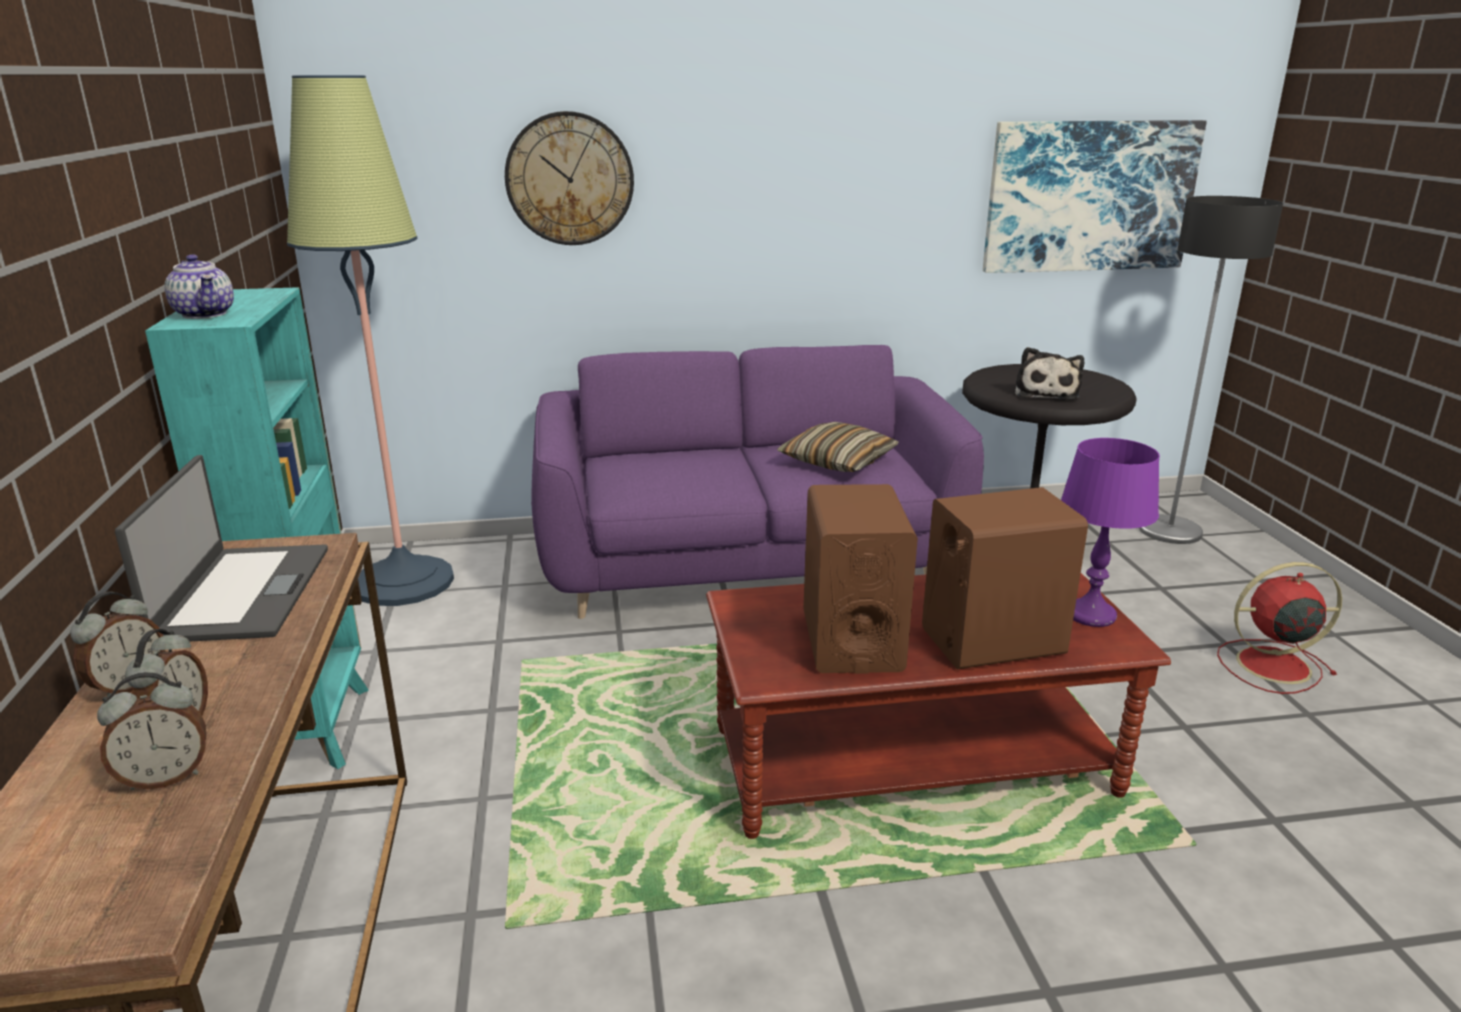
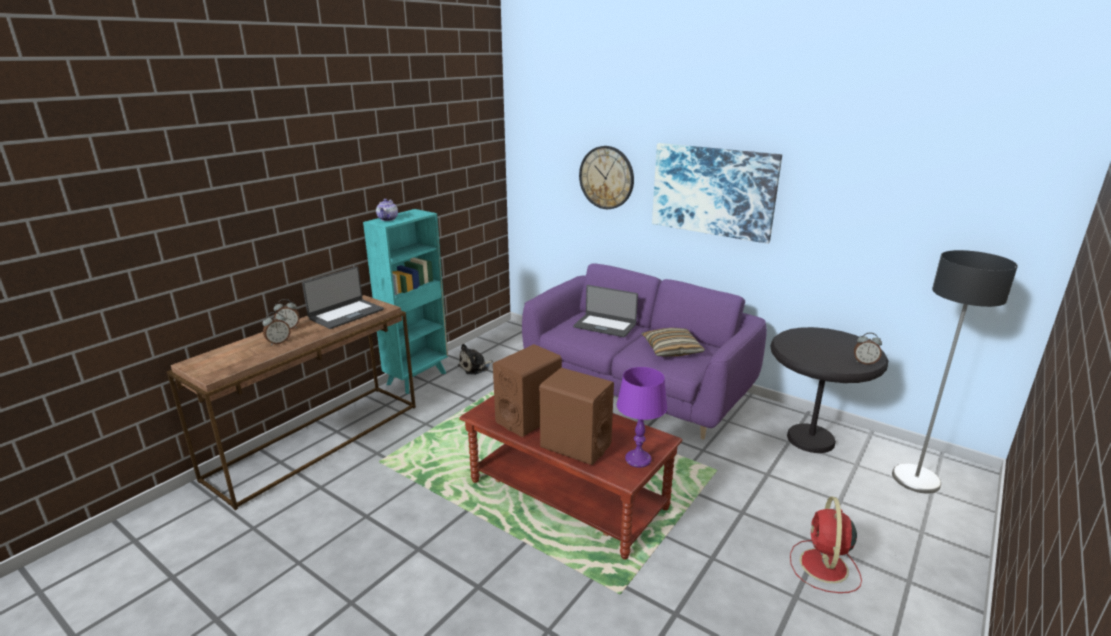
camera: 45 degrees right, 0 degrees up
alarm clock [97,672,206,790] -> alarm clock moved to [854,332,882,365]
floor lamp [287,75,454,606] -> none
picture [983,120,1207,273] -> picture moved to [652,143,782,244]
plush toy [1015,347,1084,400] -> plush toy moved to [458,344,493,375]
red fan [1217,562,1342,694] -> red fan turned 120 degrees counterclockwise [790,496,862,593]
none -> laptop [573,285,638,337]

